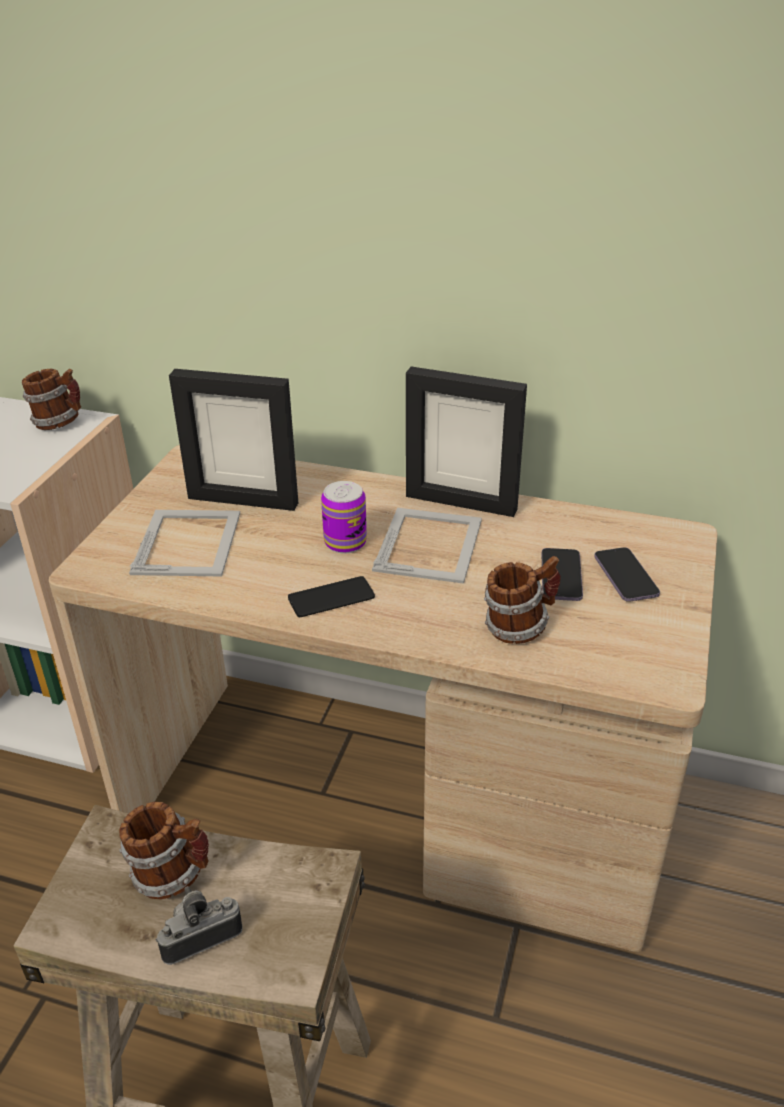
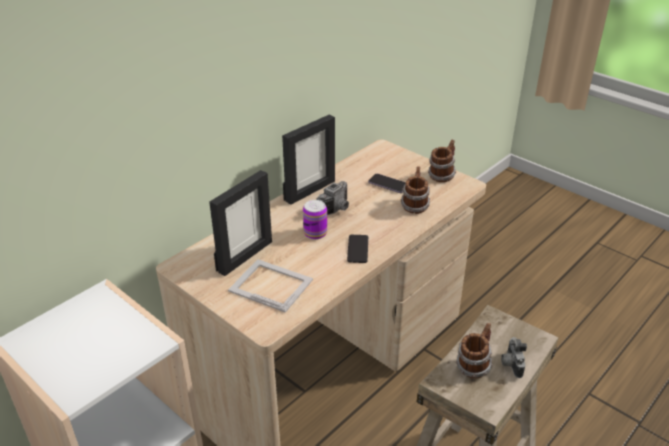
camera: 65 degrees left, 0 degrees up
mug [22,369,81,430] -> mug moved to [428,140,456,182]
picture frame [372,508,482,584] -> camera [316,181,349,215]
phone [594,547,660,602] -> none

